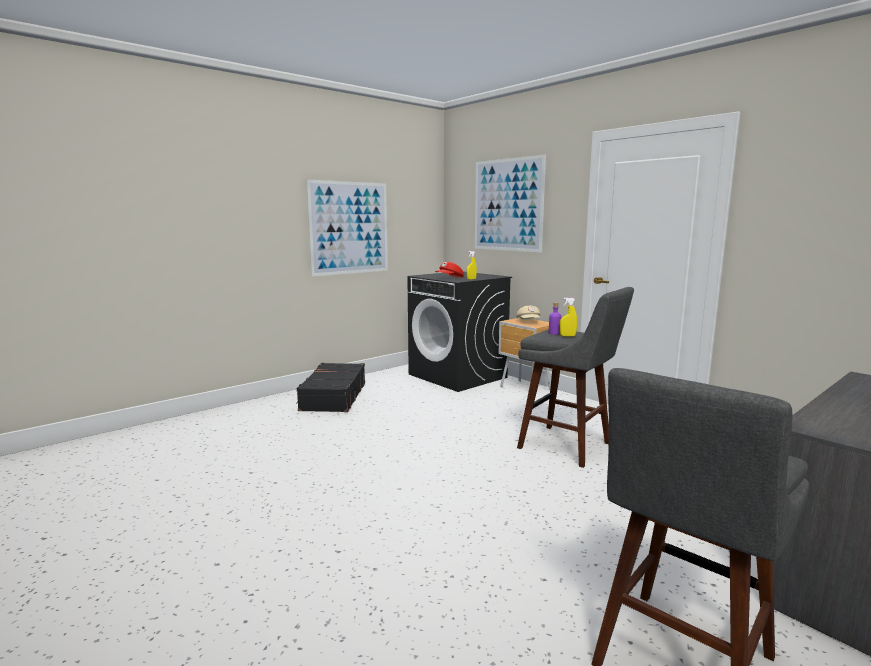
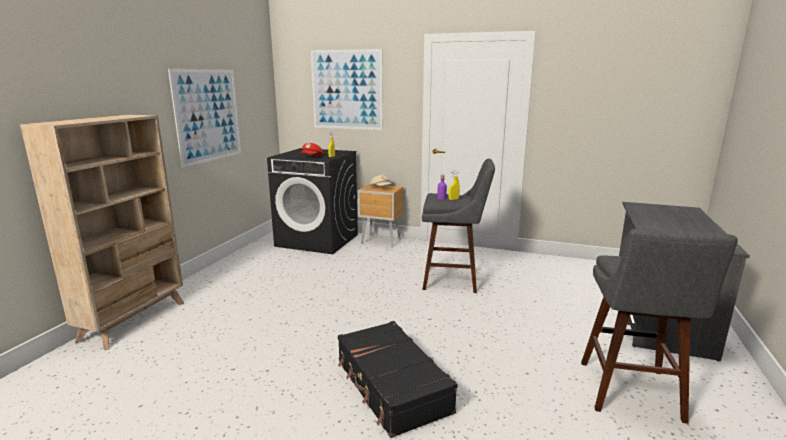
camera: 30 degrees left, 5 degrees up
black suitcase [296,363,365,412] -> black suitcase moved to [338,321,458,438]
none -> beige bookcase [20,115,184,350]

